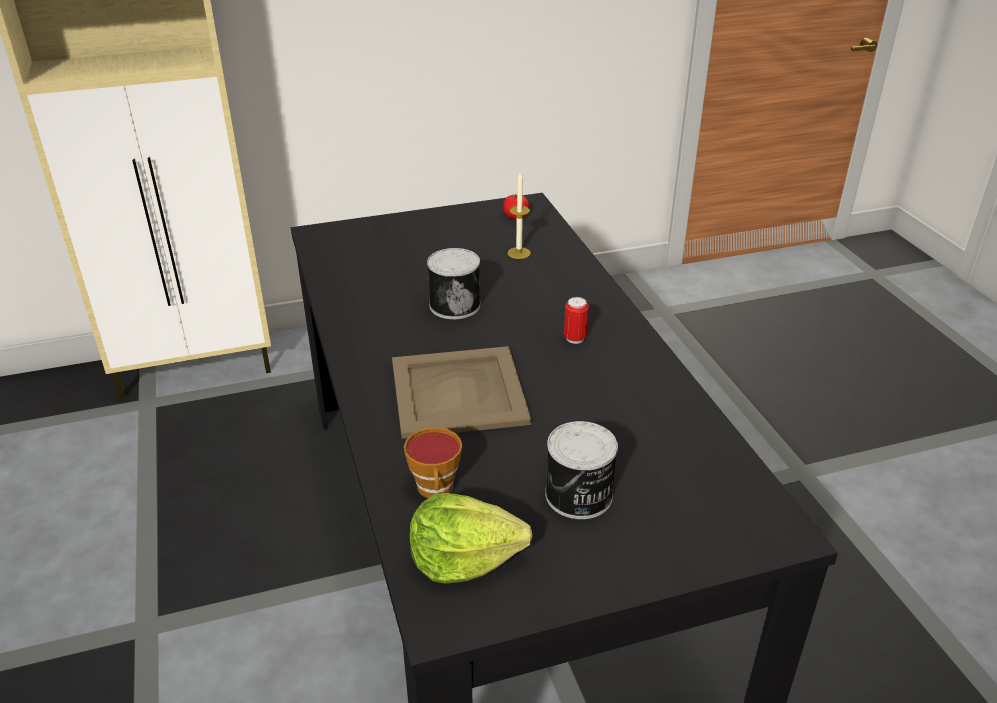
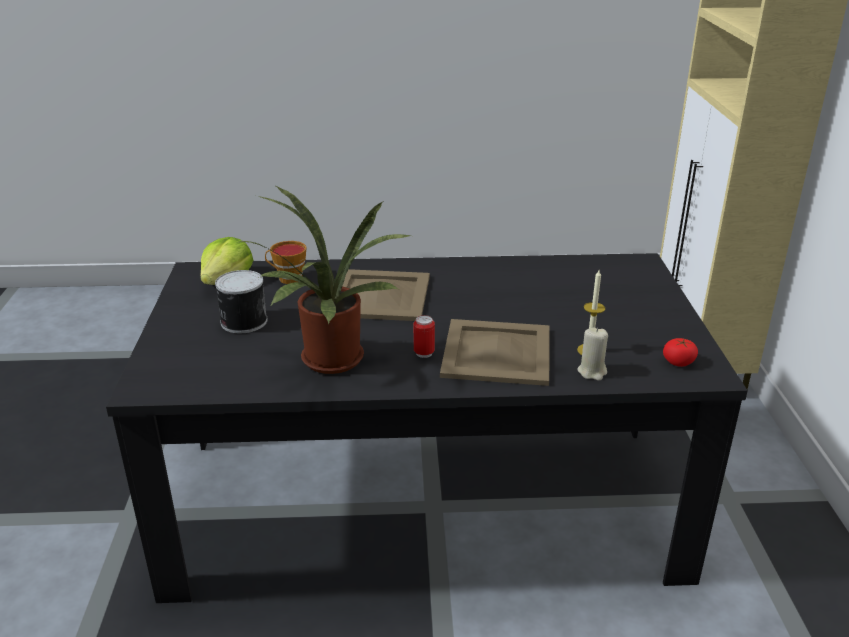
camera: 105 degrees right, 5 degrees down
can [427,248,481,319] -> none
none -> potted plant [240,186,411,374]
none -> beige tray [440,319,550,386]
none -> beige candle [578,327,608,381]

